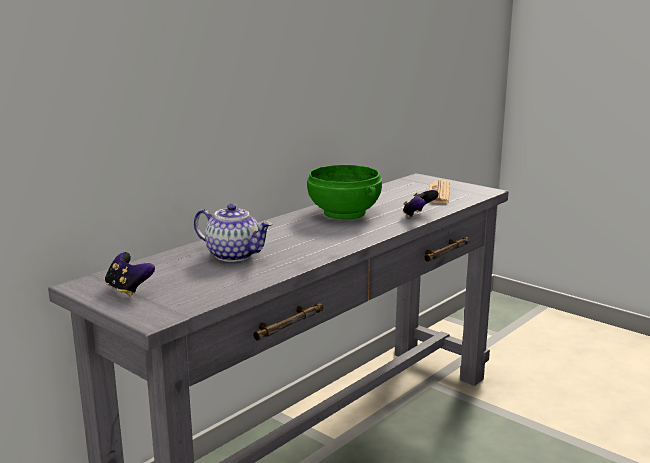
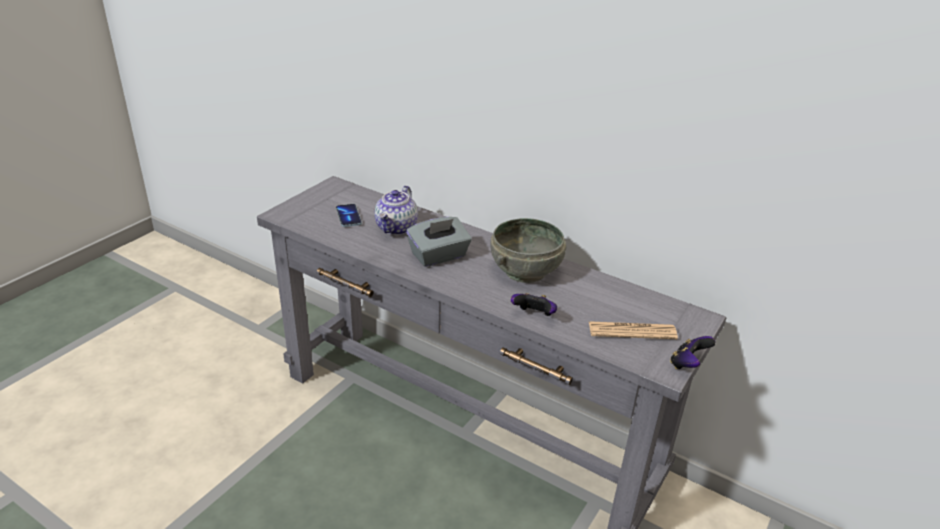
camera: 80 degrees right, 15 degrees up
game controller [105,252,155,296] -> game controller moved to [670,336,716,369]
green bowl [307,165,382,219] -> grey bowl [490,218,566,283]
none -> phone [336,204,362,227]
none -> grey tissue box [406,217,472,267]

